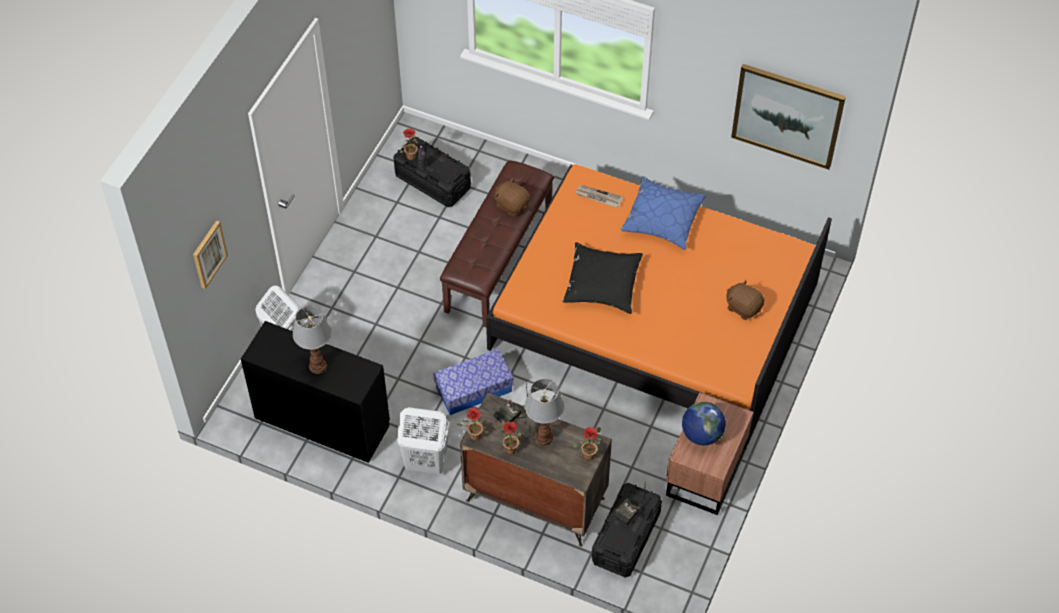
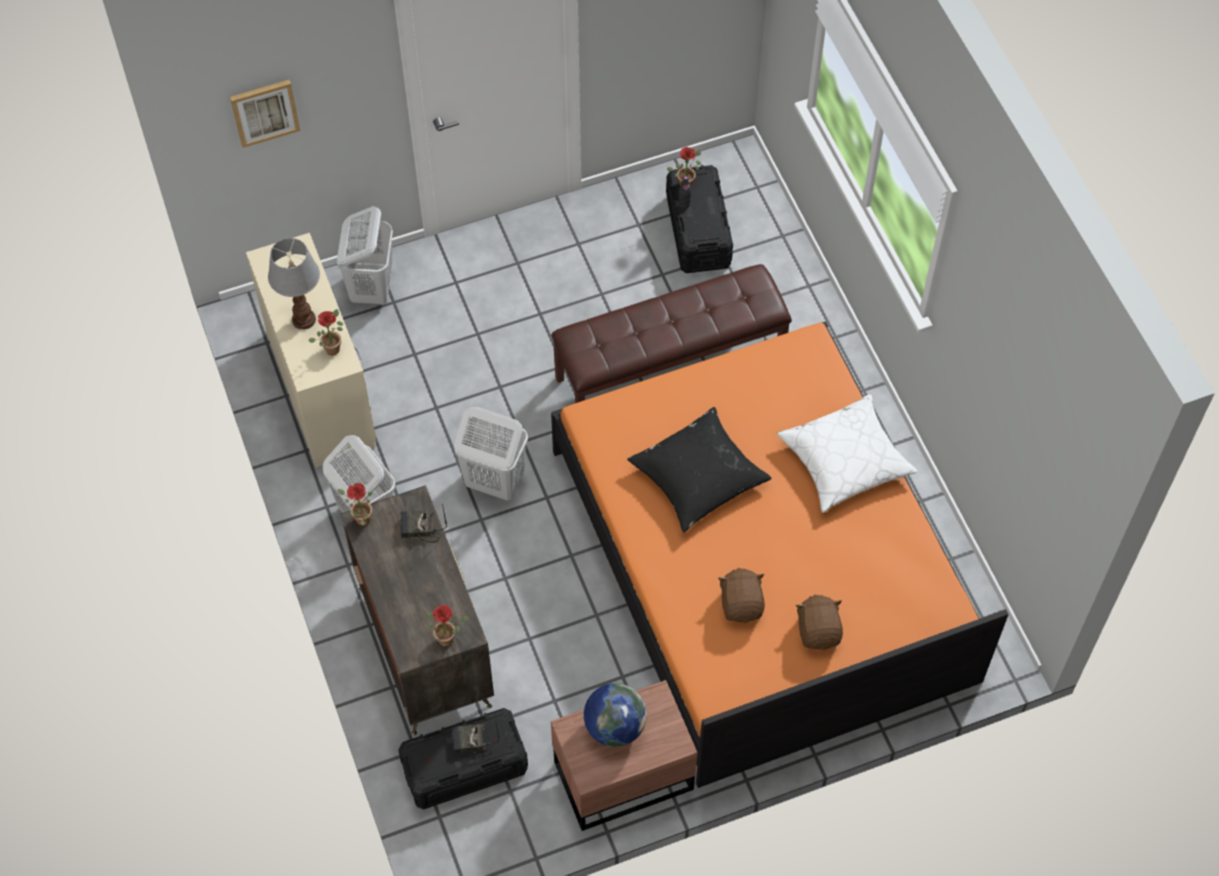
camera: 45 degrees right, 5 degrees up
black desk [241,321,390,463] -> beige desk [246,233,376,467]
storage box [433,349,514,415] -> white laundry basket [454,407,528,501]
brown plush toy [494,178,530,216] -> brown plush toy moved to [718,568,765,623]
potted plant [502,420,521,454] -> potted plant moved to [308,309,343,355]
table lamp [524,379,564,446] -> none
newspaper [575,185,623,208] -> none
blue pillow [620,176,706,250] -> white pillow [777,394,917,513]
picture [731,64,846,169] -> none

